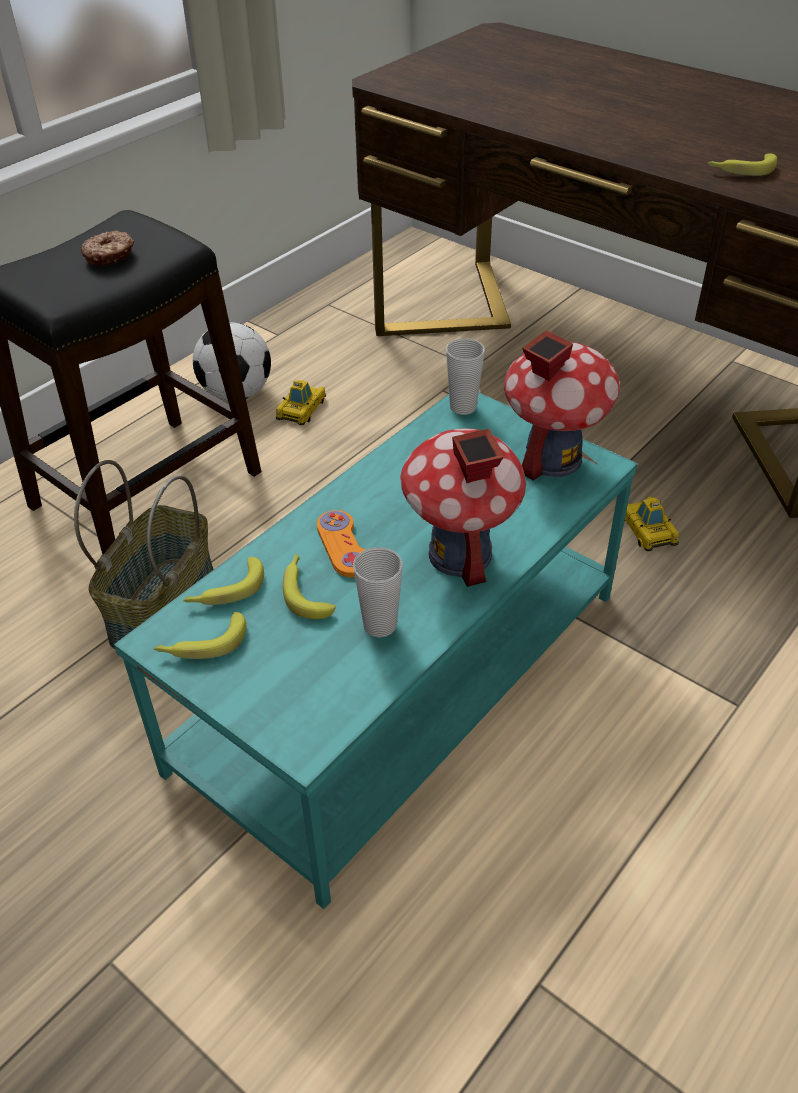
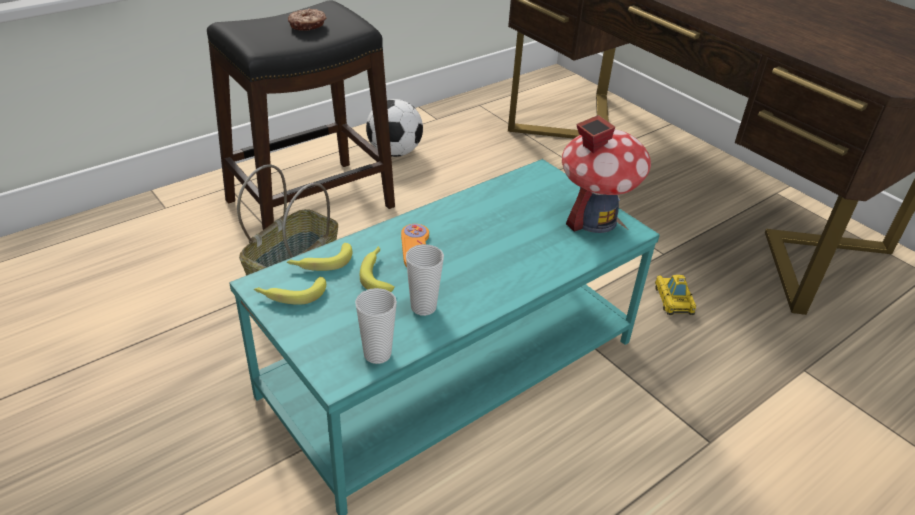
camera: 10 degrees right, 5 degrees down
toy car [276,380,326,425] -> none
toy house [400,428,526,587] -> none
cup [446,338,485,415] -> cup moved to [355,288,397,364]
banana [708,153,777,176] -> none

